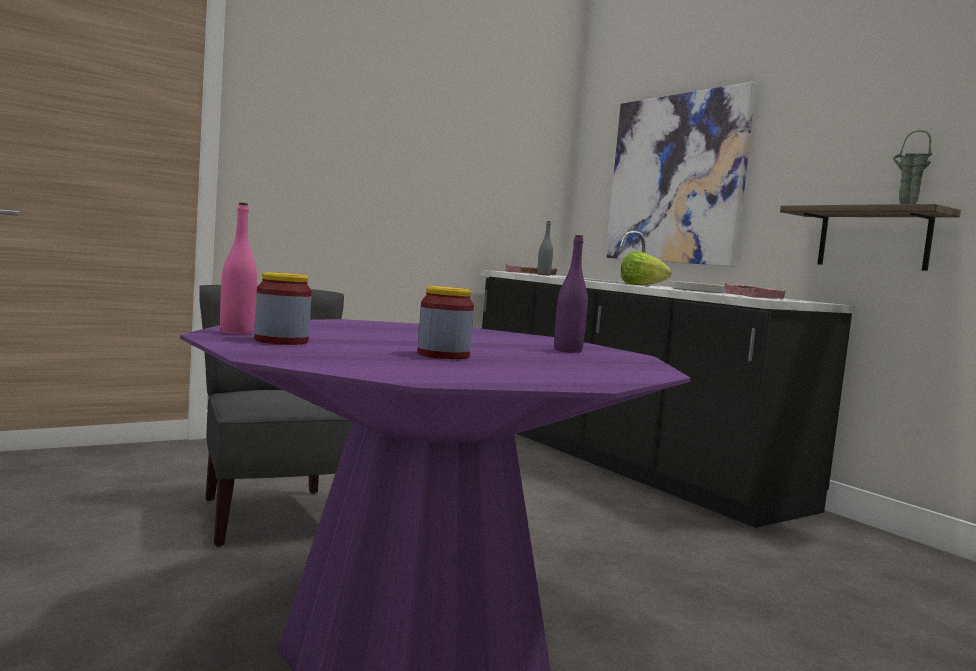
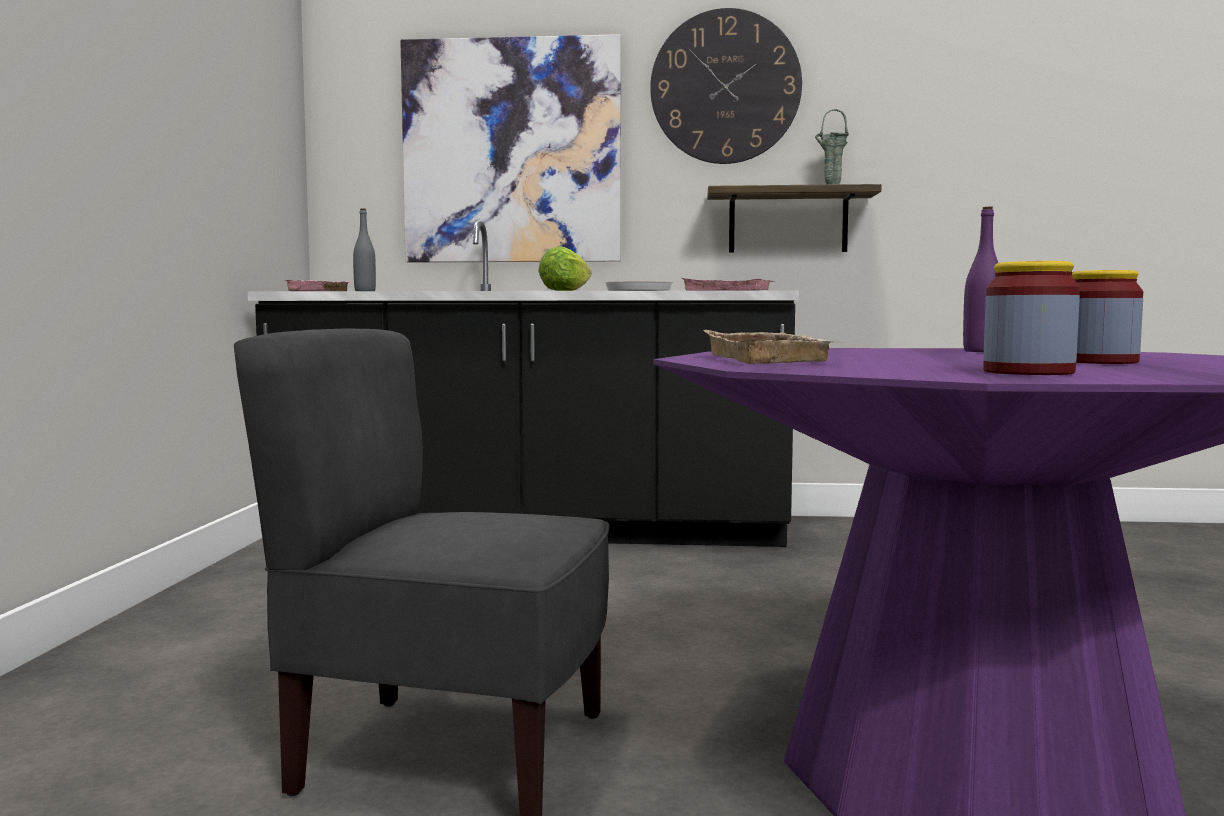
camera: 50 degrees left, 0 degrees up
pink bottle [220,203,257,334] -> none
none -> wall clock [650,8,802,164]
none -> beige tray [704,330,842,364]

